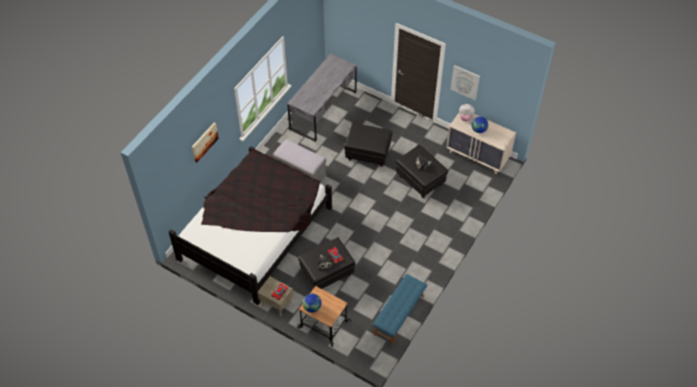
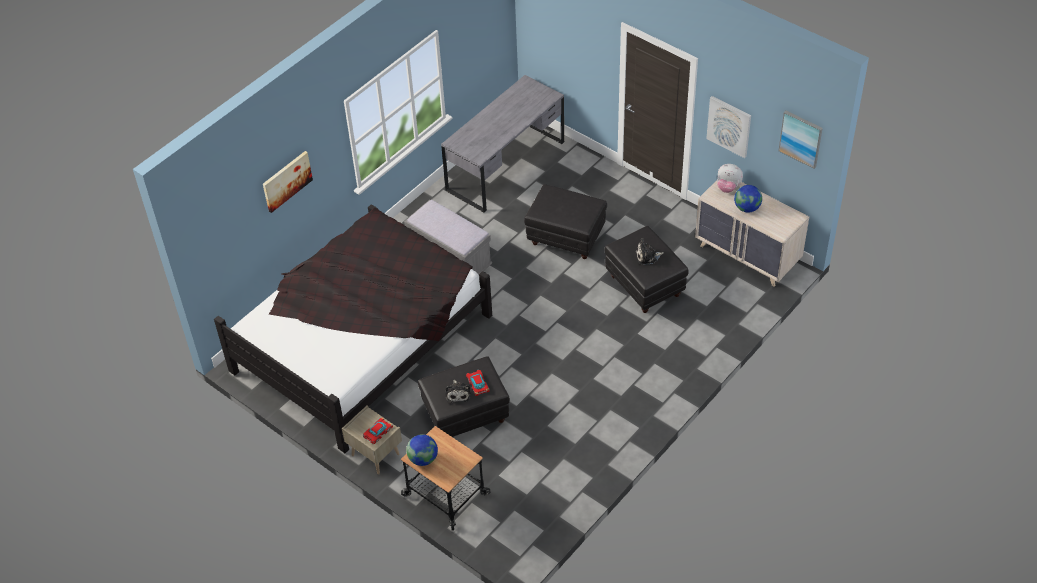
camera: 10 degrees right, 5 degrees down
blue bench [373,274,427,345] -> none
none -> picture [778,111,823,169]

